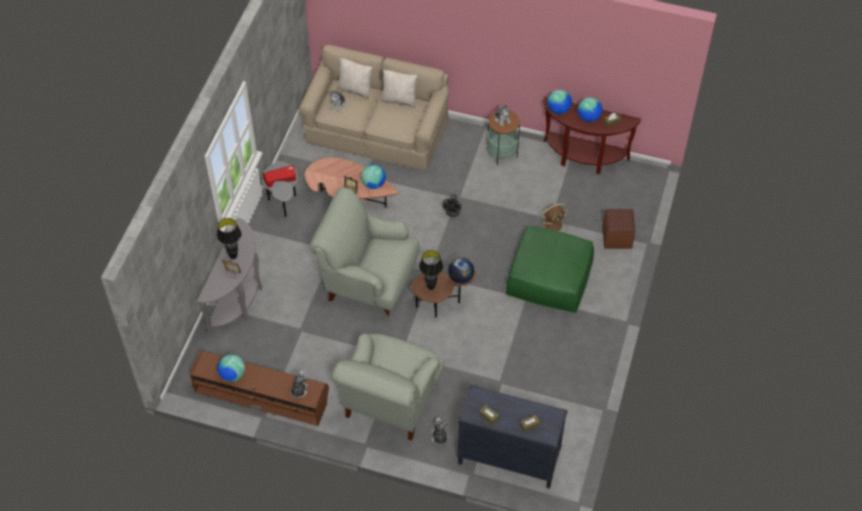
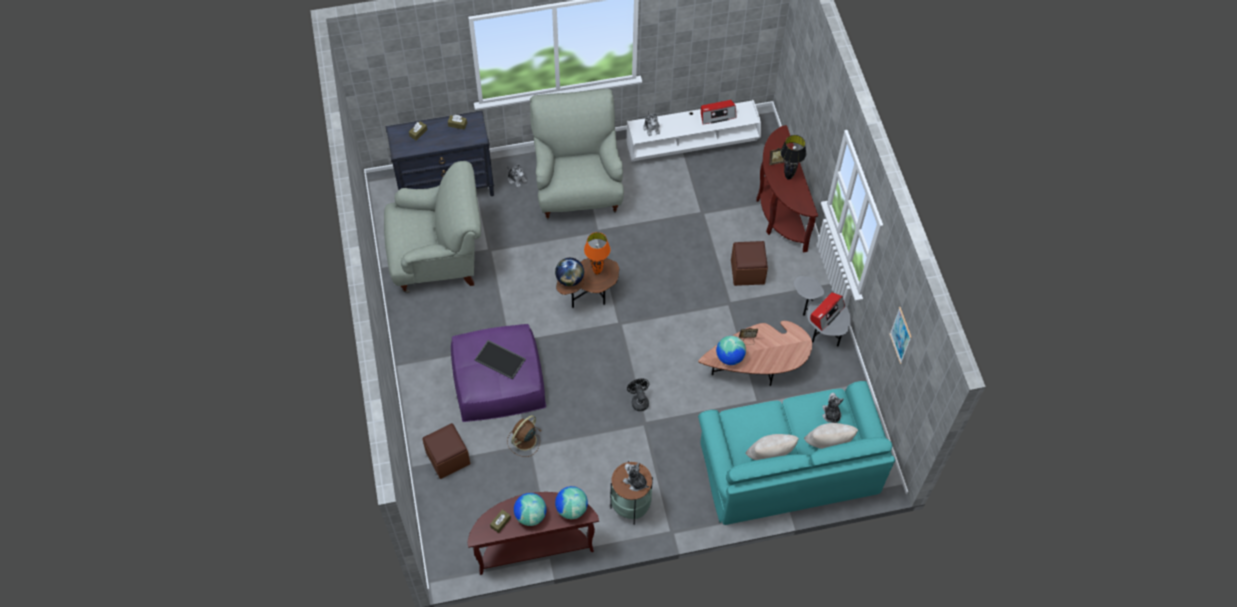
camera: 150 degrees right, 5 degrees up
brown tv stand [190,350,329,426] -> white tv stand [627,100,761,162]
grey console table [197,218,262,336] -> brown console table [756,125,818,253]
globe [217,354,245,382] -> radio [701,100,737,124]
beige sofa [298,45,449,171] -> turquoise sofa [698,381,895,525]
grey armchair [310,187,420,317] -> grey armchair moved to [384,161,481,293]
black table lamp [419,250,443,290] -> orange table lamp [584,232,610,274]
green ottoman [506,226,594,313] -> purple ottoman [451,324,546,422]
none -> tray [475,340,526,380]
none -> brown ottoman [731,241,768,286]
none -> picture [889,307,912,364]

